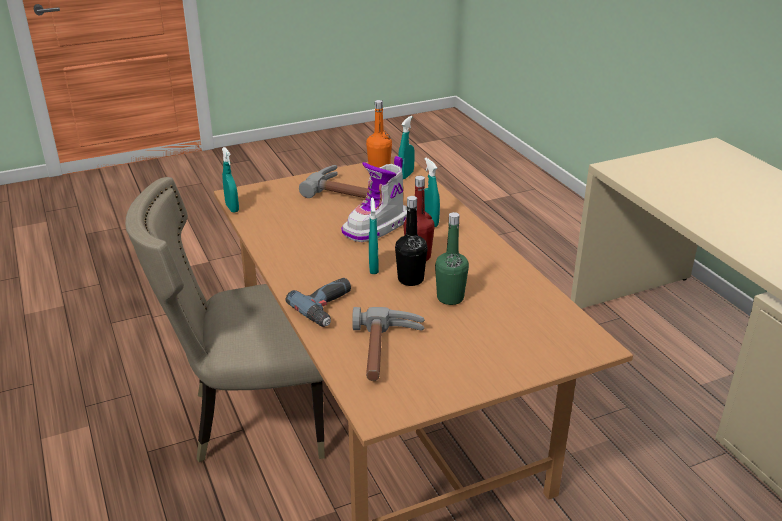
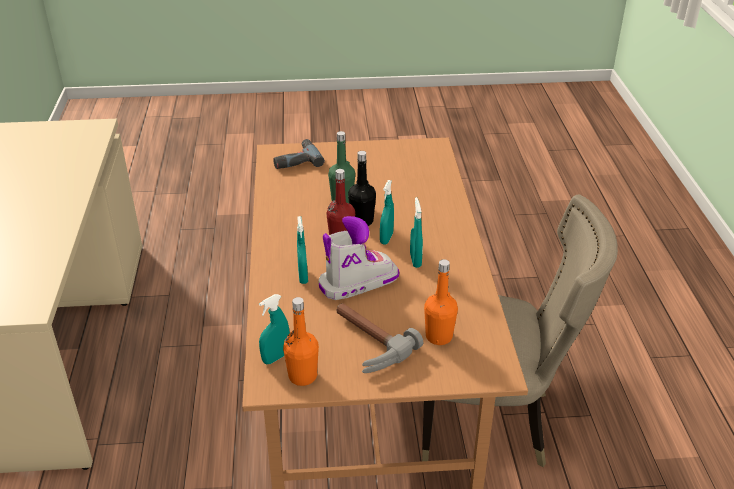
camera: 160 degrees left, 5 degrees up
turquoise spray bottle [222,147,239,213] -> turquoise spray bottle moved to [410,197,423,268]
power drill [286,278,351,327] -> power drill moved to [273,139,325,169]
hammer [352,307,425,381] -> none
none -> orange bottle [424,259,458,345]

